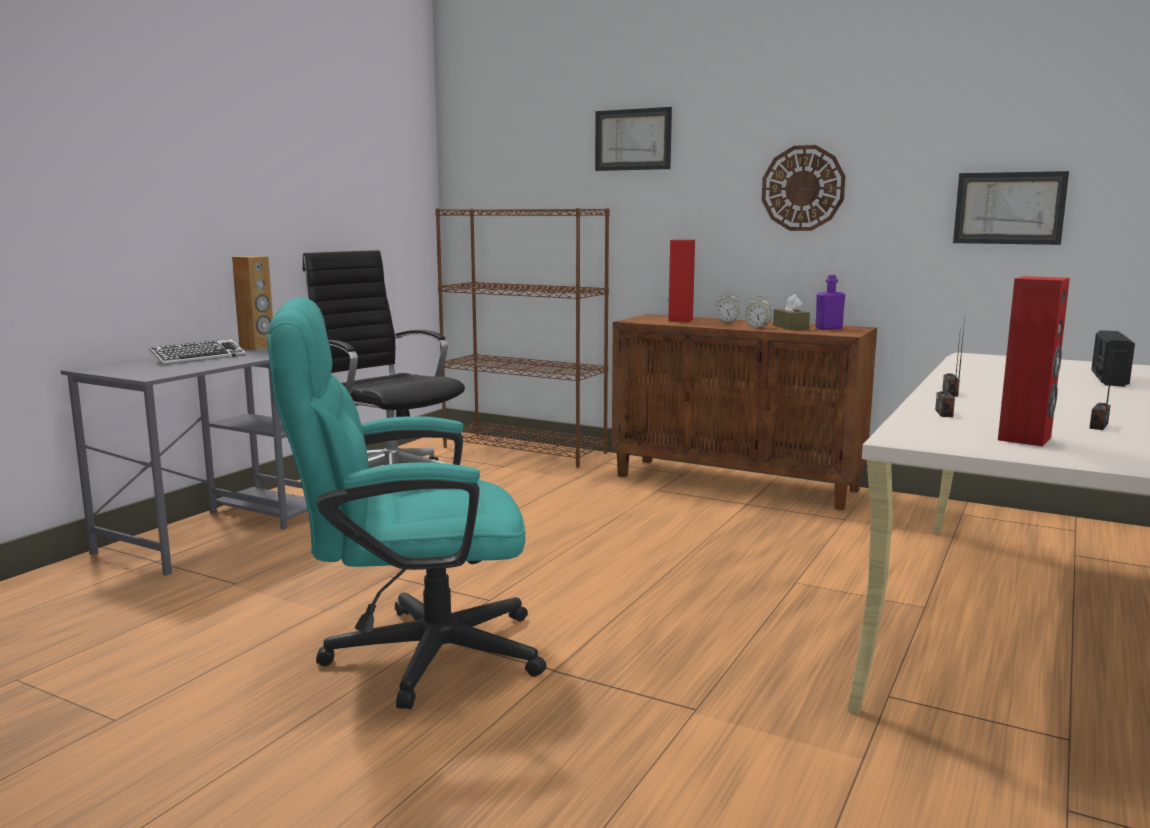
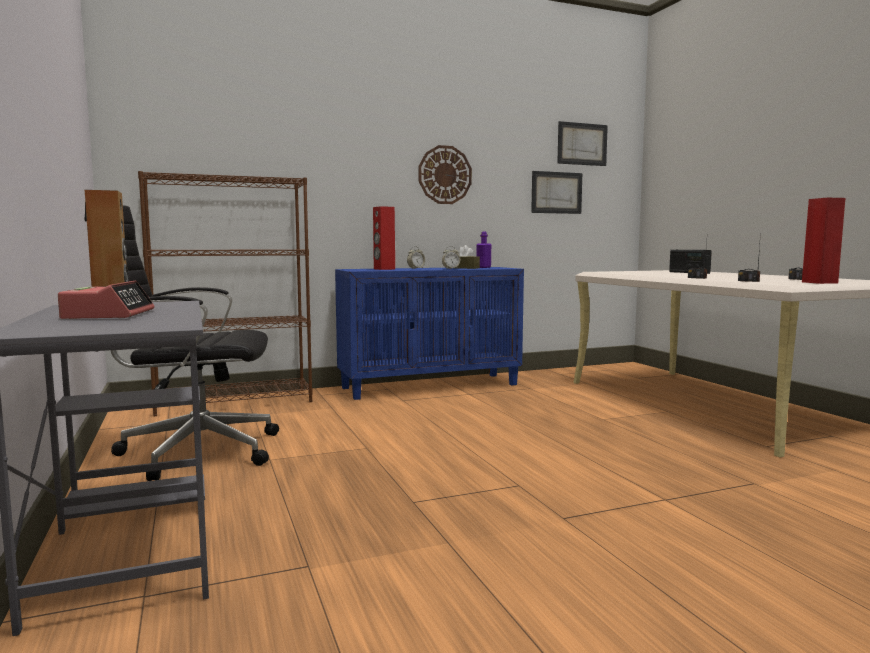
camera: 50 degrees left, 5 degrees down
keyboard [149,339,246,365] -> alarm clock [58,281,154,319]
turquoise office chair [268,297,546,709] -> none
picture [595,107,672,171] -> picture moved to [557,121,608,166]
brown cabinet [612,314,877,510] -> blue cabinet [335,267,524,400]

